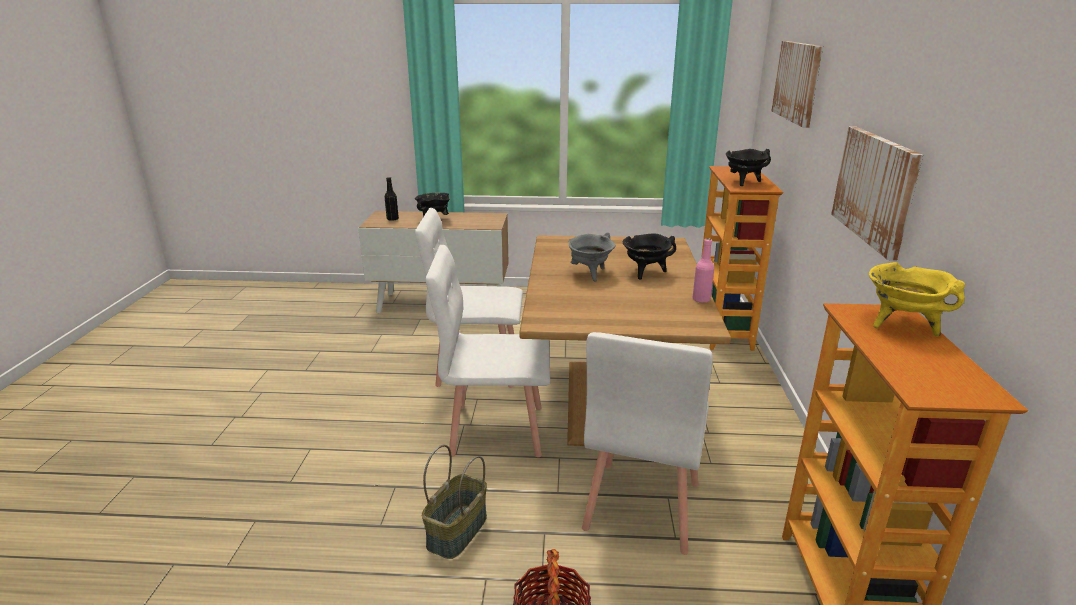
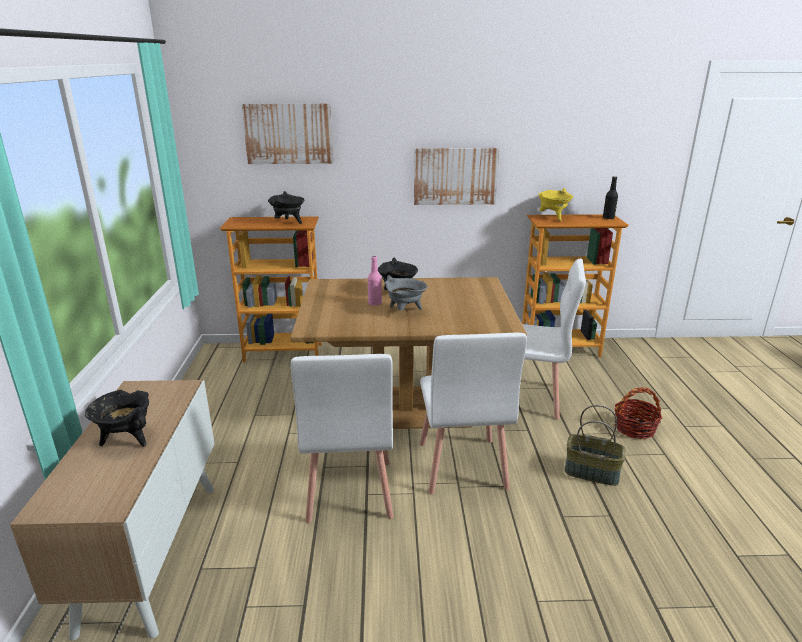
camera: 95 degrees left, 0 degrees up
black bottle [385,177,399,221] -> black bottle moved to [603,176,618,219]
pink bottle [692,238,714,303] -> pink bottle moved to [368,256,382,306]

